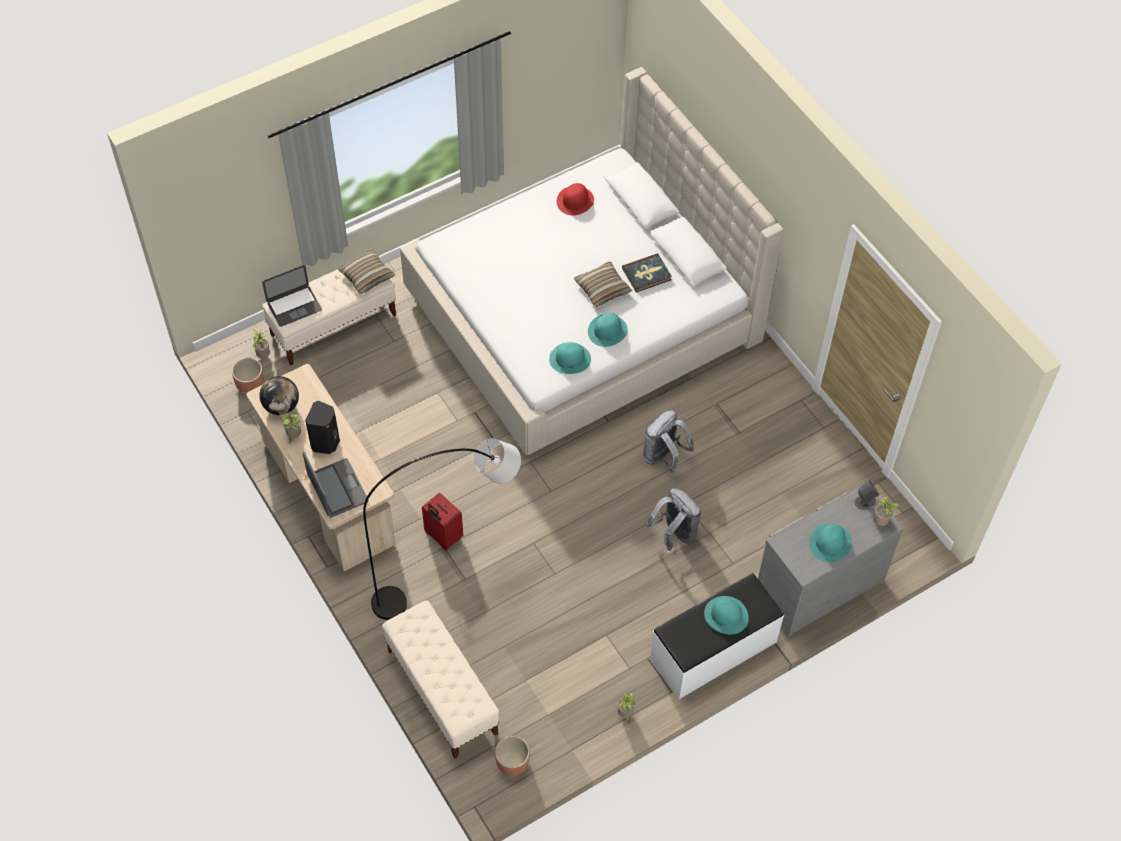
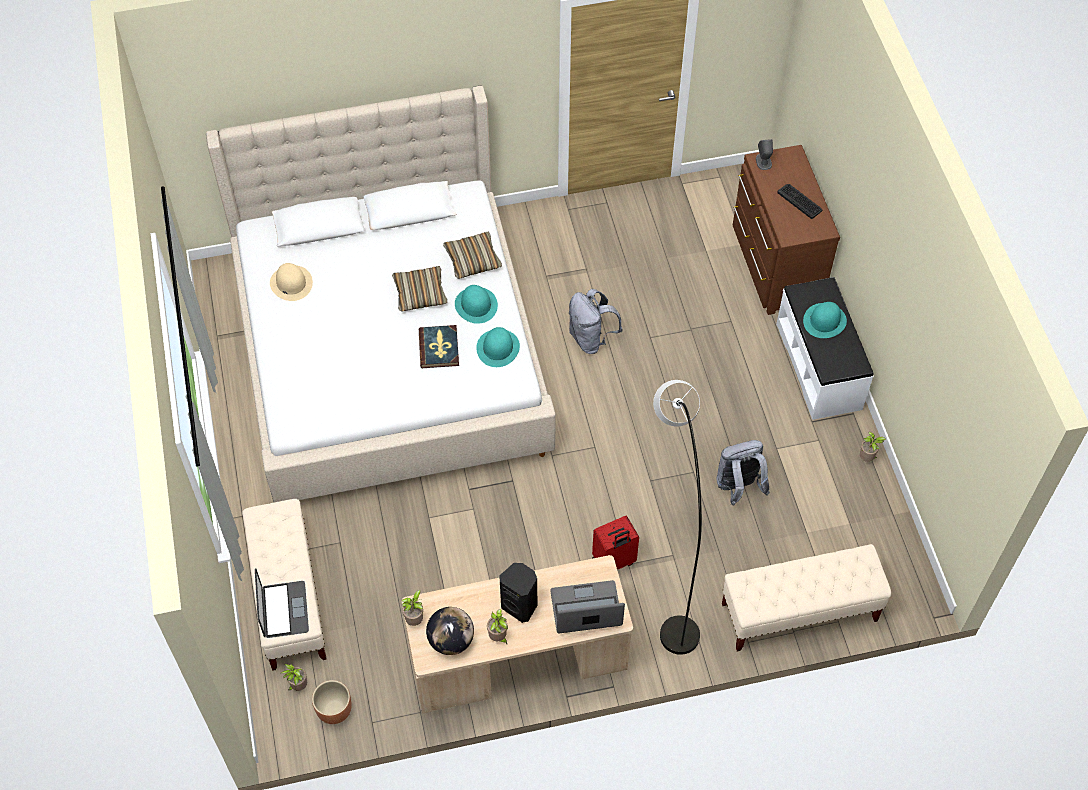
camera: 70 degrees left, 0 degrees up
pillow [338,249,396,294] -> pillow moved to [443,231,502,279]
brown planter [495,736,530,776] -> none
red hat [557,183,594,216] -> beige hat [270,263,313,301]
book [622,253,672,292] -> book moved to [419,325,459,368]
grey backpack [646,488,701,551] -> grey backpack moved to [716,440,770,505]
grey dresser [758,488,904,638] -> brown dresser [733,145,840,315]
turquoise hat [809,524,852,563] -> keyboard [777,184,822,219]
potted plant [874,496,900,526] -> potted plant moved to [401,590,423,626]

